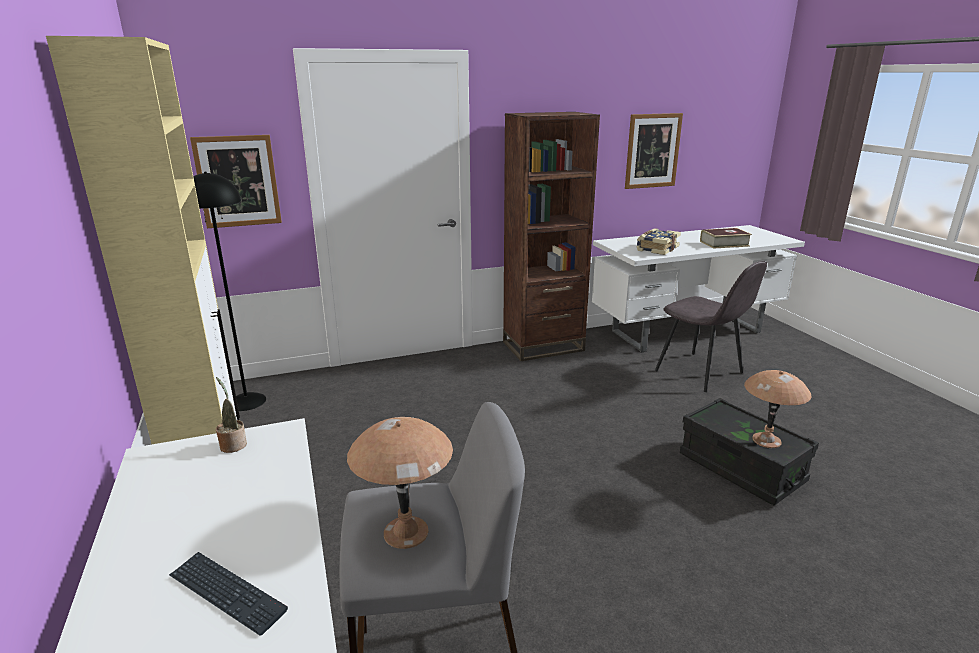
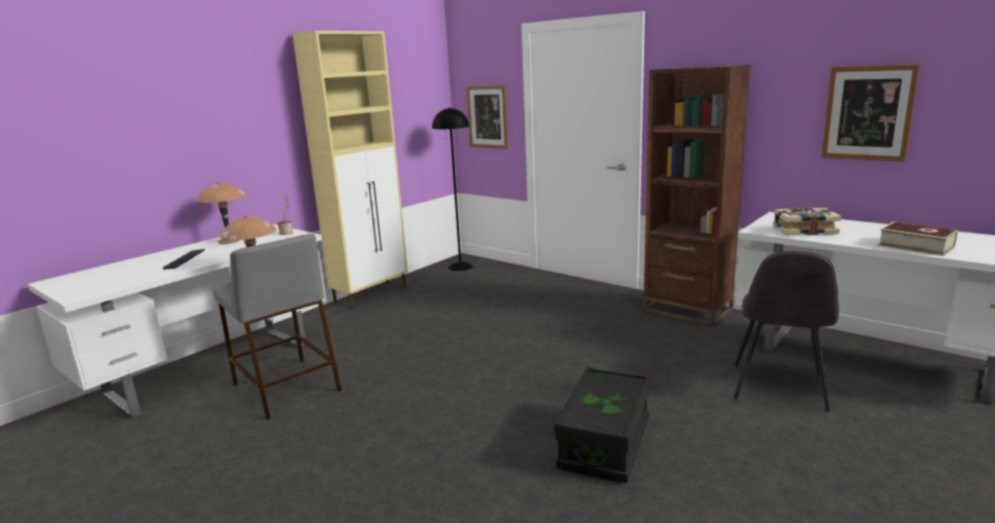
camera: 60 degrees right, 5 degrees down
brown table lamp [744,370,811,448] -> brown table lamp moved to [196,182,246,244]

